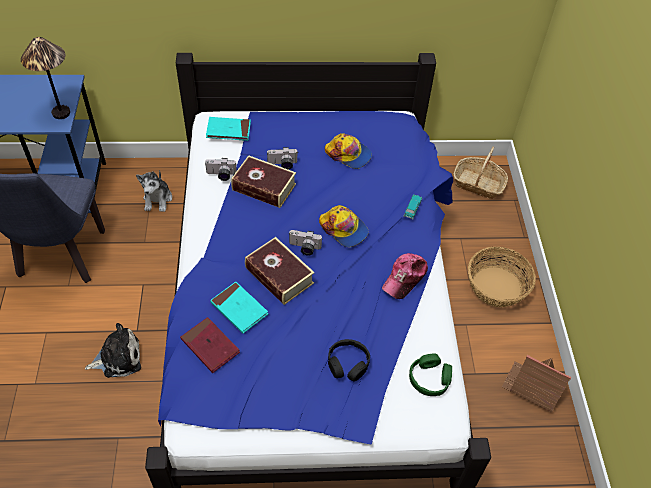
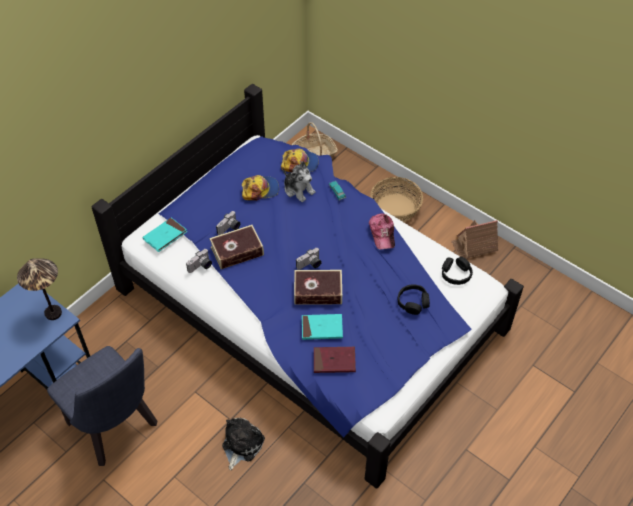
camera: 45 degrees left, 0 degrees up
plush toy [136,170,172,212] -> plush toy moved to [283,161,316,202]
cap [319,205,369,247] -> cap moved to [281,149,319,172]
green headphones [409,353,452,396] -> black headphones [442,257,473,285]

